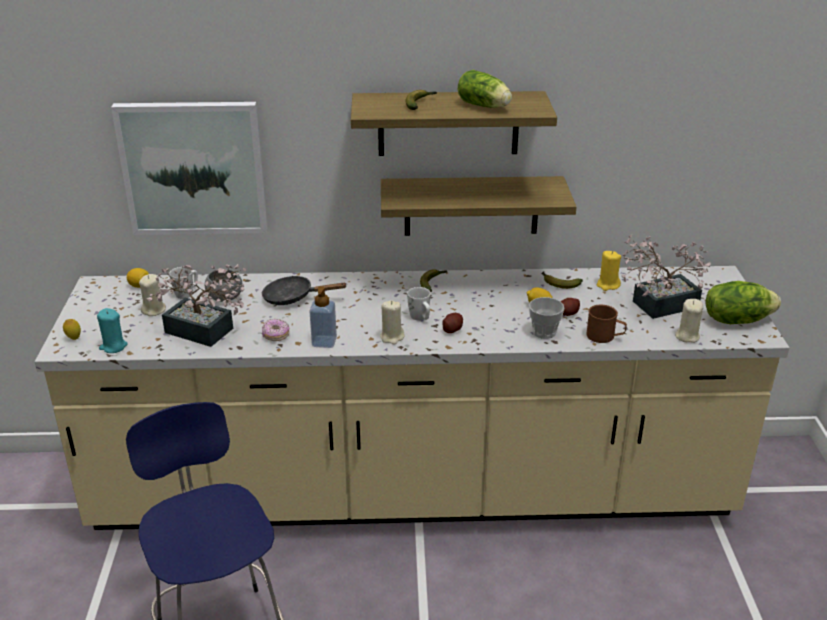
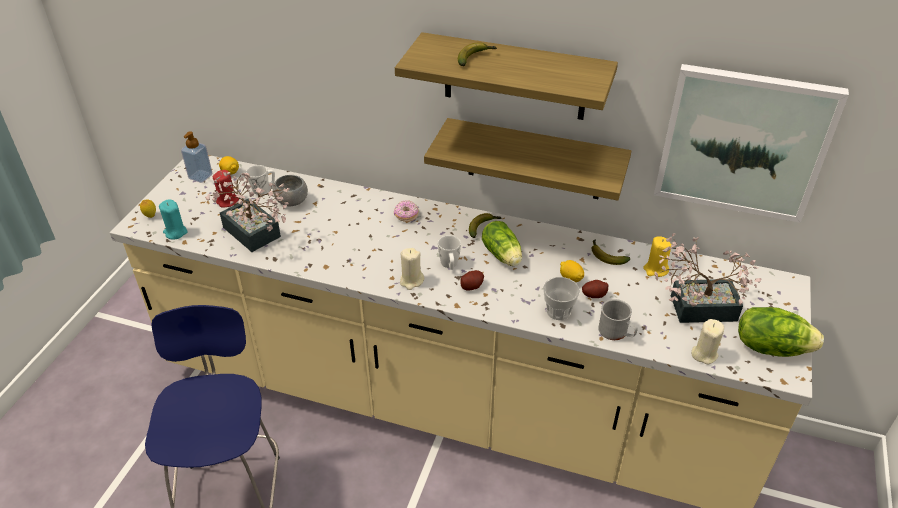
camera: 20 degrees right, 10 degrees up
picture [111,102,268,235] -> picture moved to [654,64,849,223]
beige candle [139,274,166,316] -> red candle [213,170,239,208]
black frying pan [262,276,348,305] -> none
donut [262,319,290,341] -> donut moved to [394,200,419,222]
soap dispenser [310,286,337,348] -> soap dispenser moved to [181,131,213,183]
lettuce [458,70,512,108] -> lettuce moved to [482,221,522,266]
brown mug [586,305,627,343] -> grey mug [598,299,638,340]

